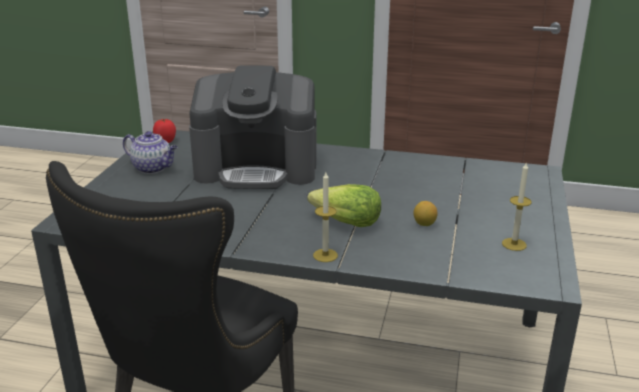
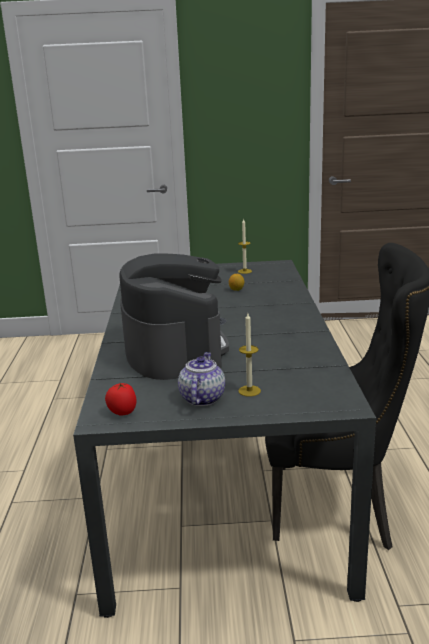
camera: 105 degrees left, 5 degrees down
lettuce [307,184,381,227] -> none
candle [313,172,338,262] -> candle moved to [238,313,261,397]

